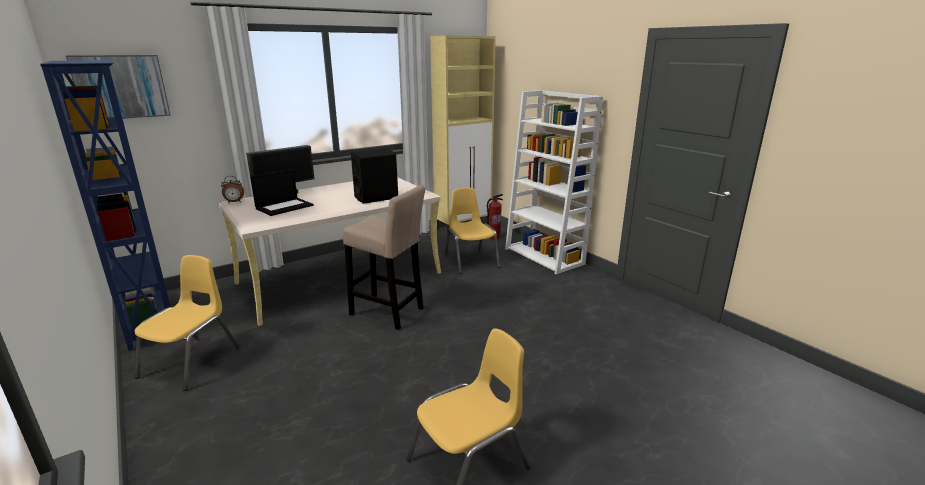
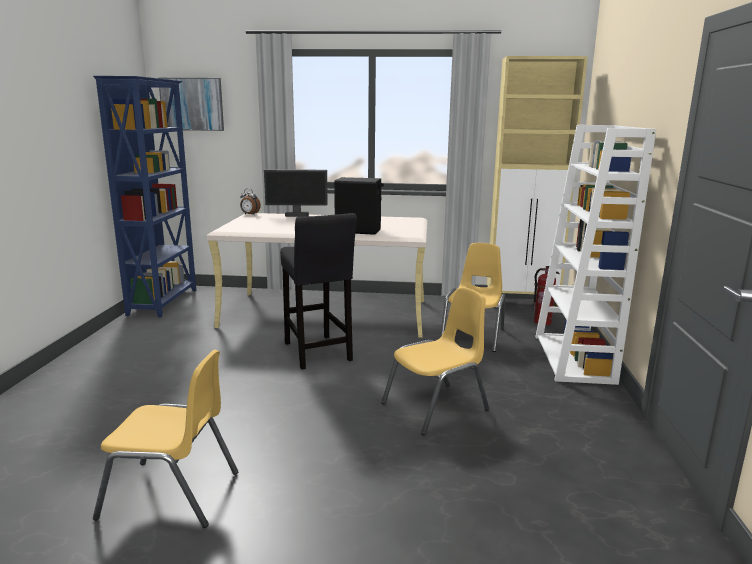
camera: 40 degrees right, 5 degrees down
yellow chair [134,255,240,391] -> yellow chair moved to [381,287,489,435]
laptop [250,169,314,216] -> none
beige stool [343,185,425,330] -> black stool [280,213,357,369]

